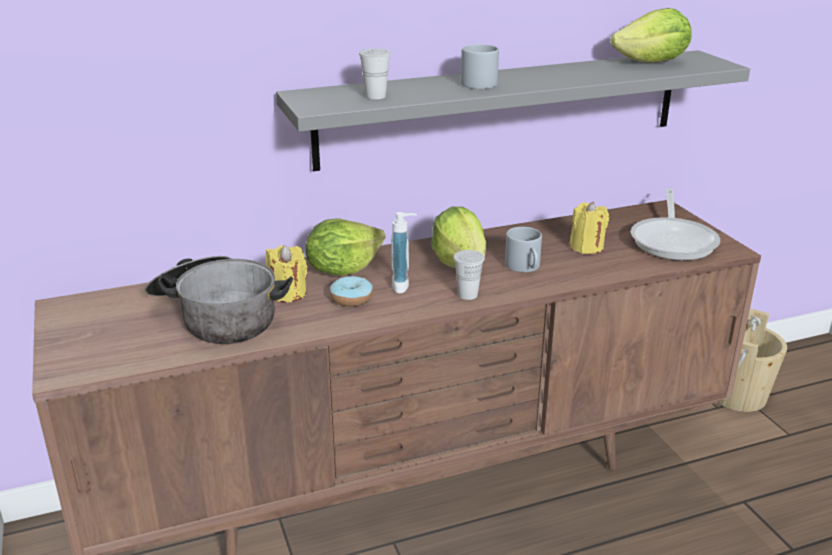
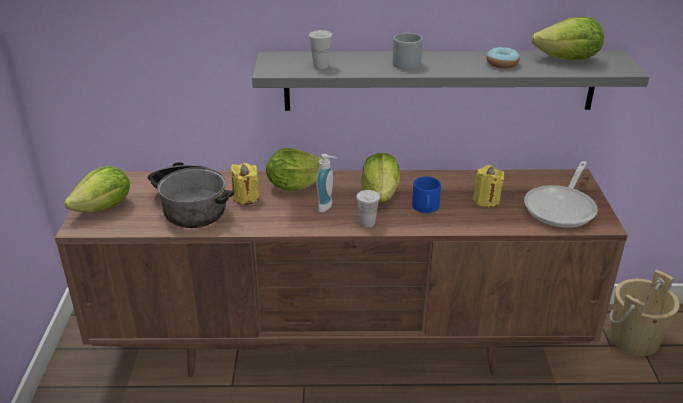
camera: 20 degrees right, 5 degrees up
donut [330,276,373,307] -> donut moved to [487,47,520,68]
grey mug [505,227,542,272] -> blue mug [412,177,441,213]
none -> lettuce [64,166,130,213]

